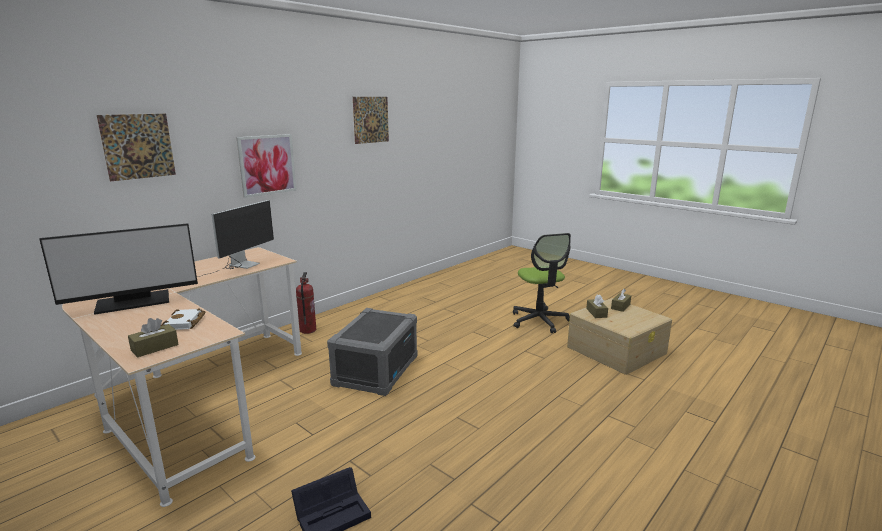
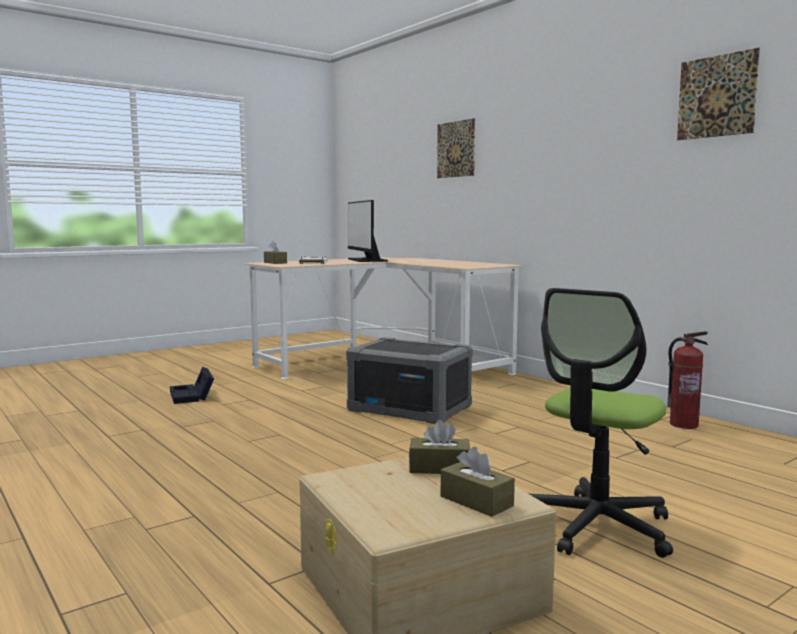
camera: 100 degrees right, 10 degrees down
monitor [197,200,274,277] -> none
picture [236,134,296,198] -> none
fire extinguisher [296,272,316,334] -> fire extinguisher moved to [667,331,708,429]
office chair [513,233,571,333] -> office chair turned 45 degrees counterclockwise [529,288,673,558]

